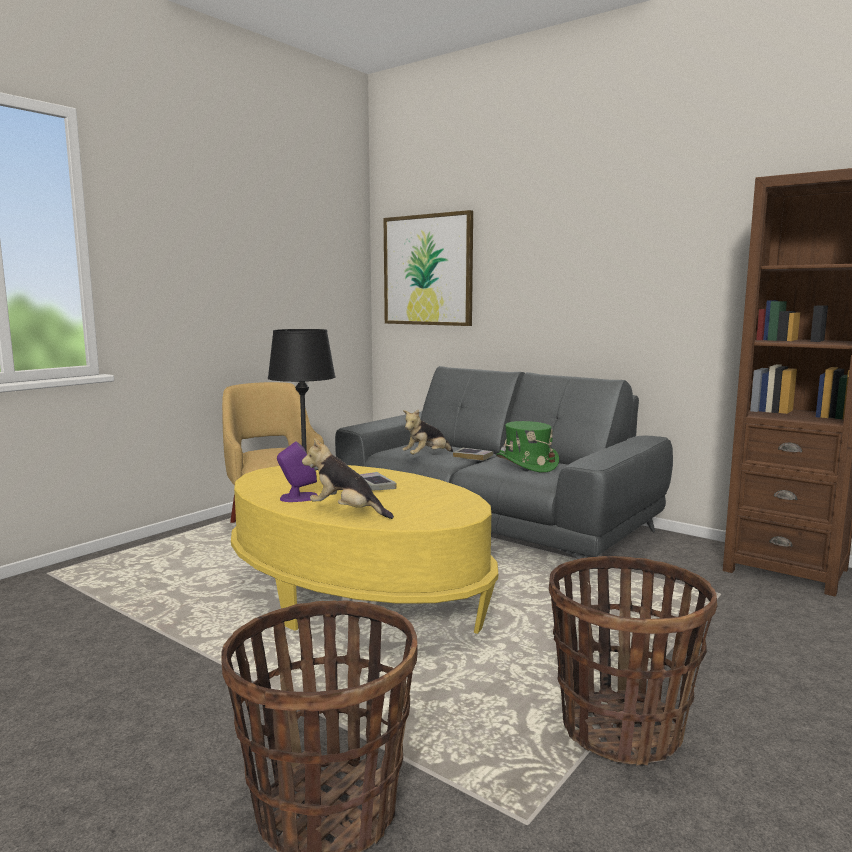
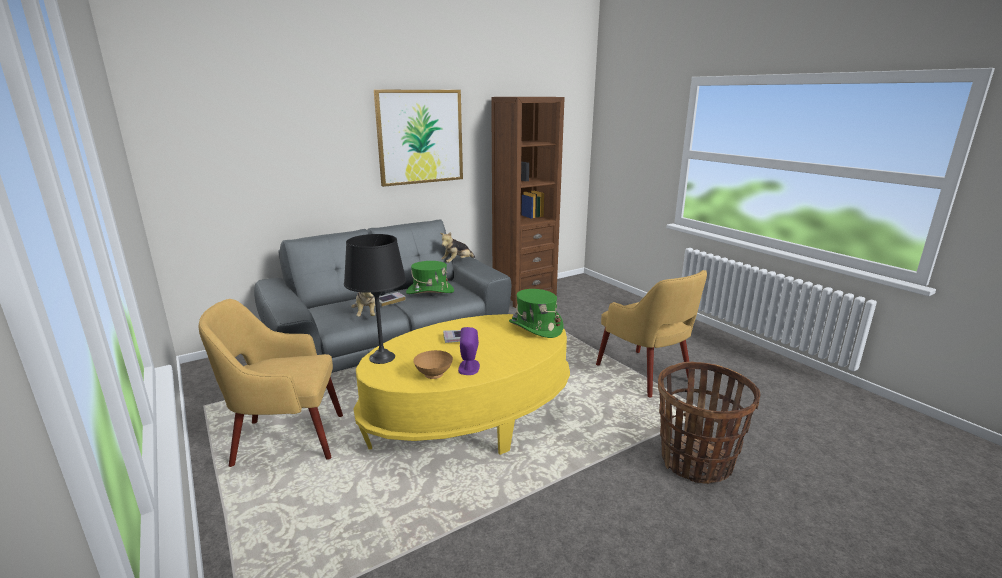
camera: 70 degrees left, 10 degrees up
plush toy [302,438,394,519] -> plush toy moved to [440,232,475,263]
picture [384,210,473,326] -> picture moved to [374,90,463,187]
basket [549,556,717,766] -> yellow armchair [596,270,707,398]
none -> brown bowl [413,350,453,379]
none -> green hat [509,289,563,338]

